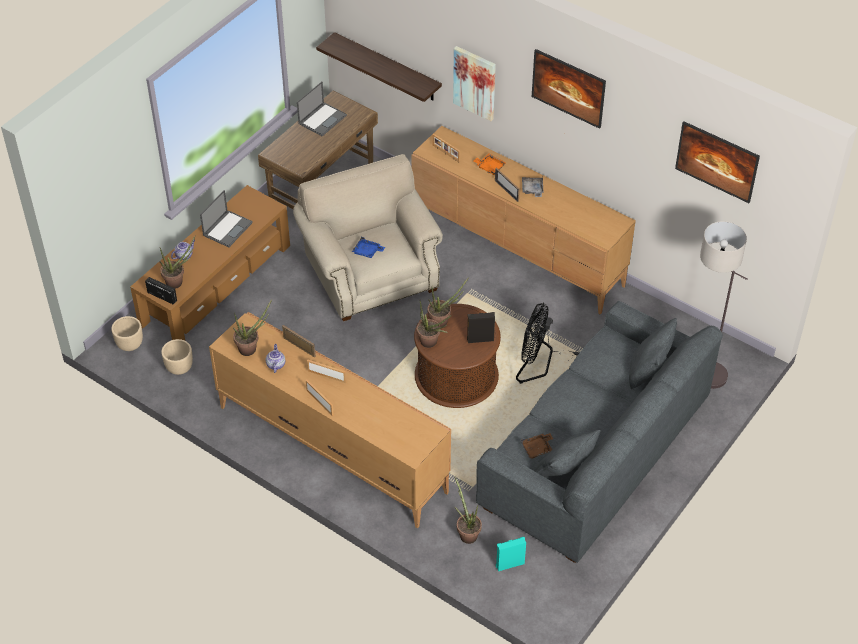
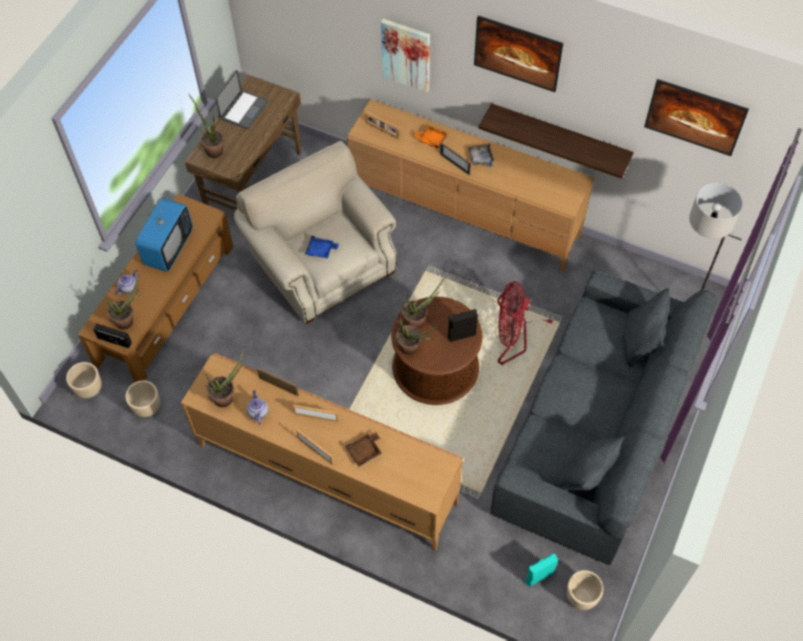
camera: 10 degrees left, 10 degrees up
laptop [200,190,253,247] -> television [136,194,193,272]
shelf [316,32,442,102] -> shelf moved to [478,103,634,179]
potted plant [455,477,482,544] -> potted plant moved to [189,94,224,158]
black fan [516,303,579,384] -> red fan [497,281,553,365]
brown tray [521,433,553,459] -> brown tray moved to [346,432,382,467]
none -> beige planter [567,570,604,610]

